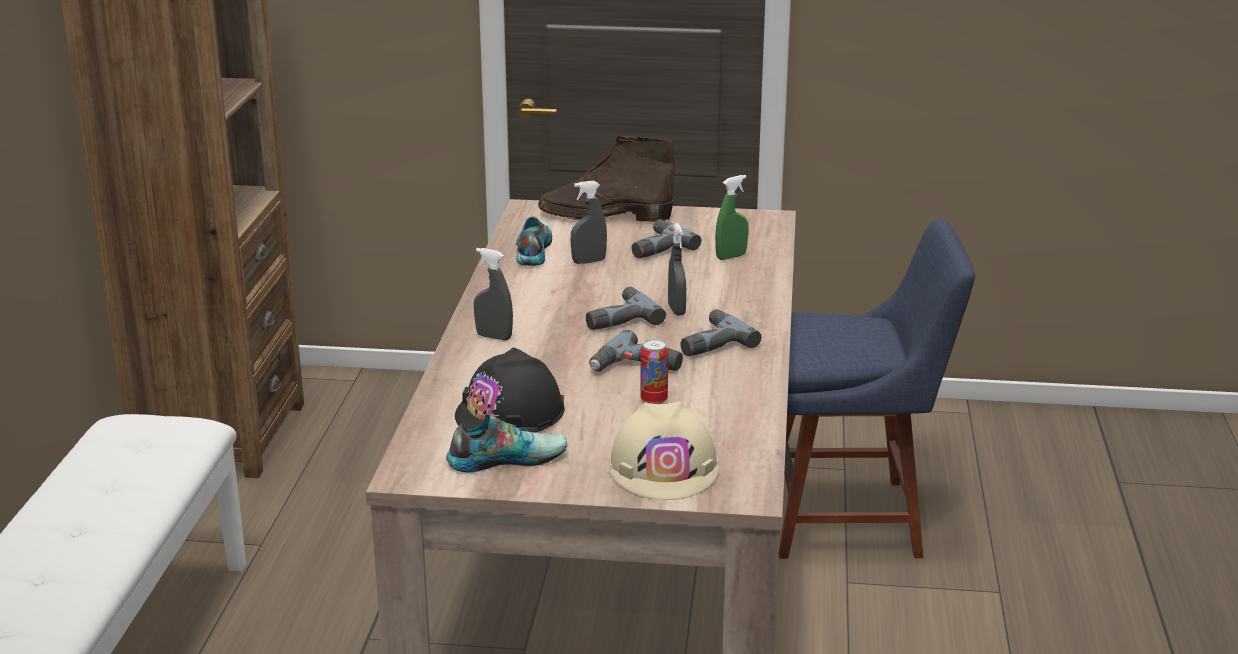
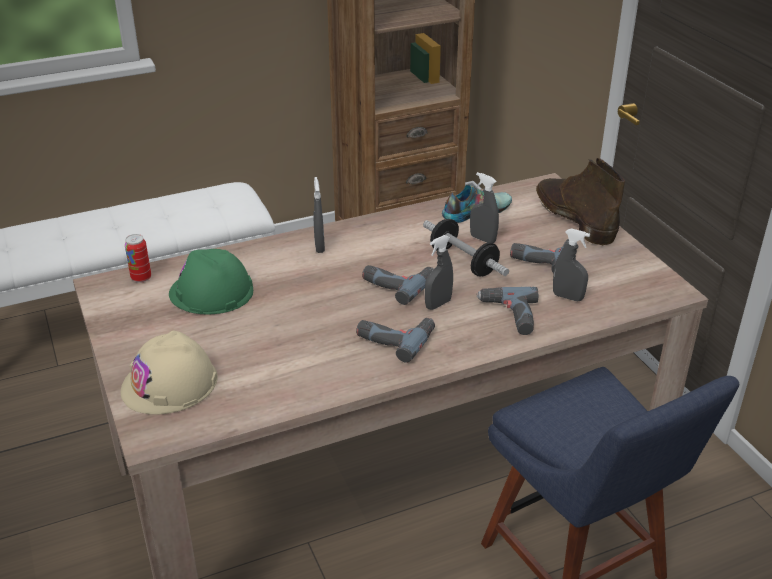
camera: 60 degrees right, 10 degrees up
shoe [446,414,567,473] -> none
black hard hat [455,348,565,433] -> green hard hat [169,249,253,315]
power drill [589,330,683,371] -> power drill moved to [477,287,538,335]
can [640,339,668,404] -> can moved to [125,234,151,283]
green spray bottle [715,175,748,260] -> grey spray bottle [553,228,590,301]
none -> dumbbell [423,219,509,276]

